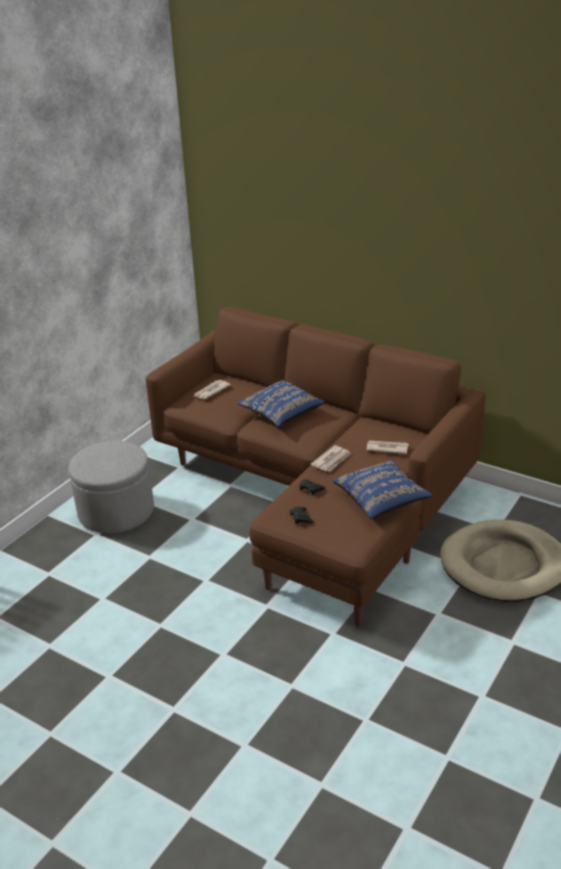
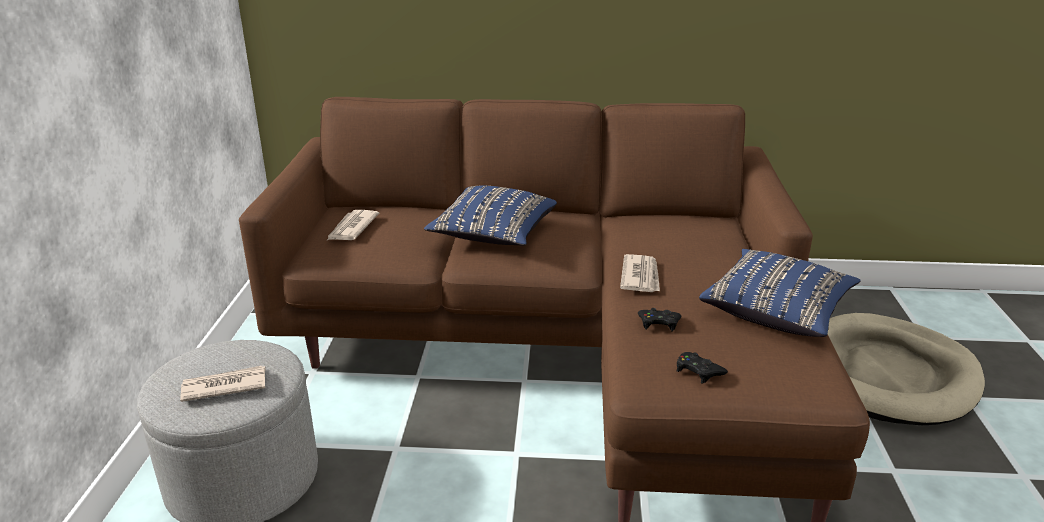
camera: 30 degrees left, 5 degrees down
newspaper [367,440,409,454] -> newspaper moved to [180,366,266,402]

